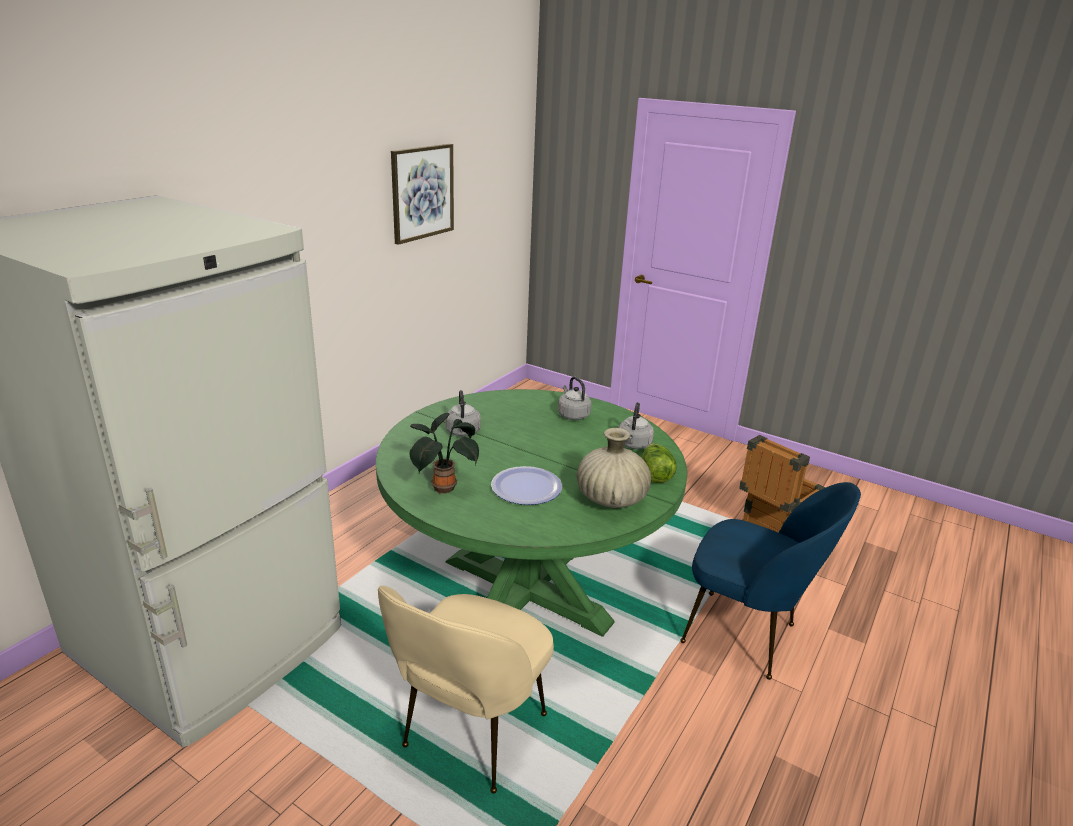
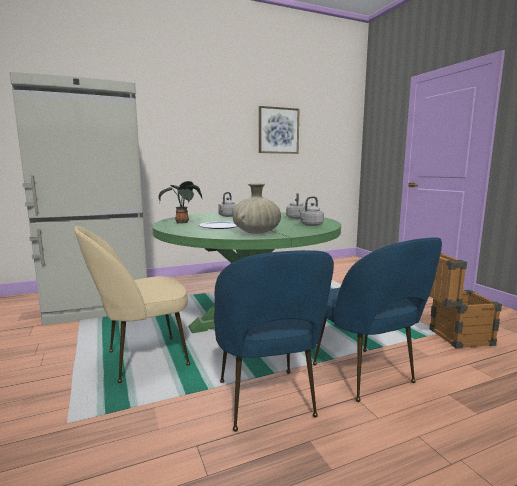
camera: 35 degrees right, 15 degrees down
lettuce [642,444,677,483] -> none
none -> blue chair [214,250,334,432]

